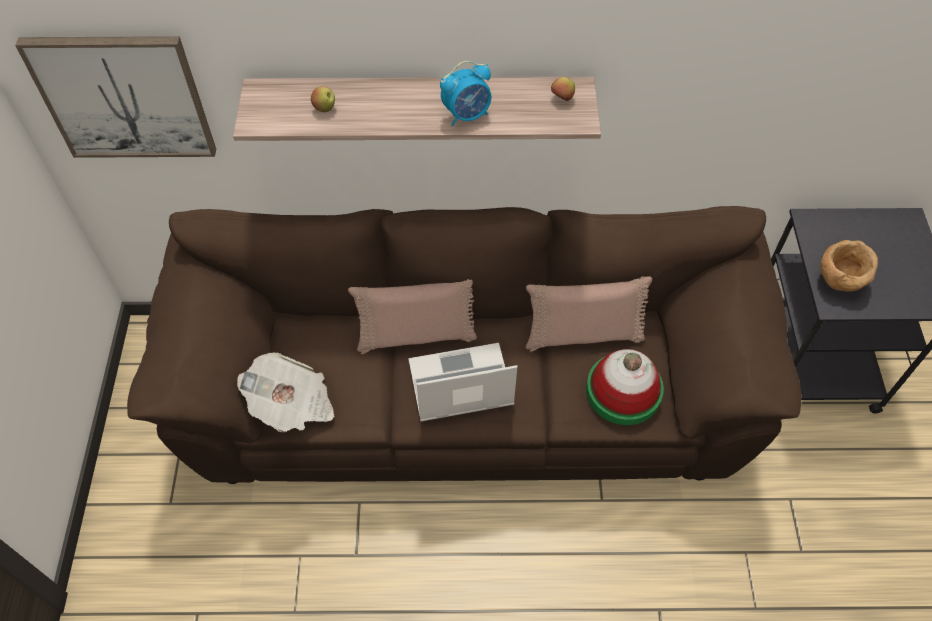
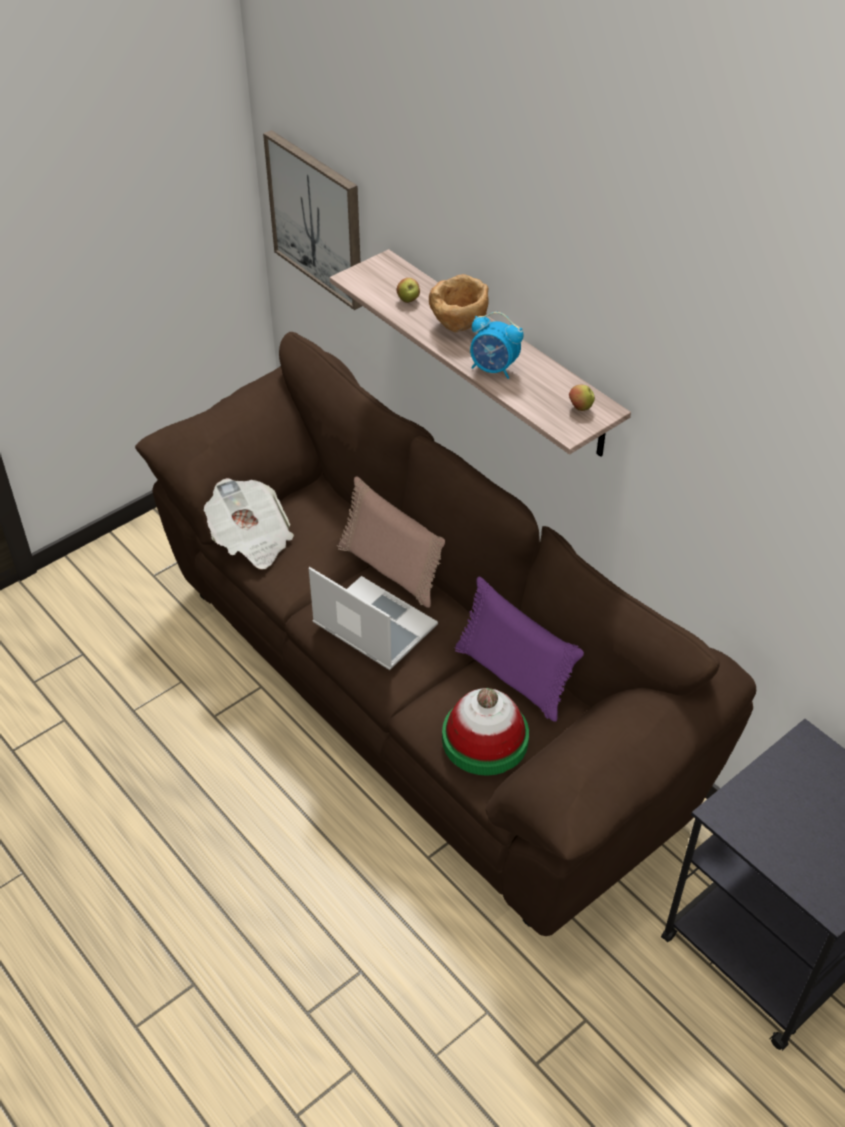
camera: 50 degrees right, 10 degrees down
beige pillow [526,276,652,352] -> purple pillow [454,577,584,722]
brown bowl [820,240,878,292] -> brown bowl moved to [429,274,489,332]

